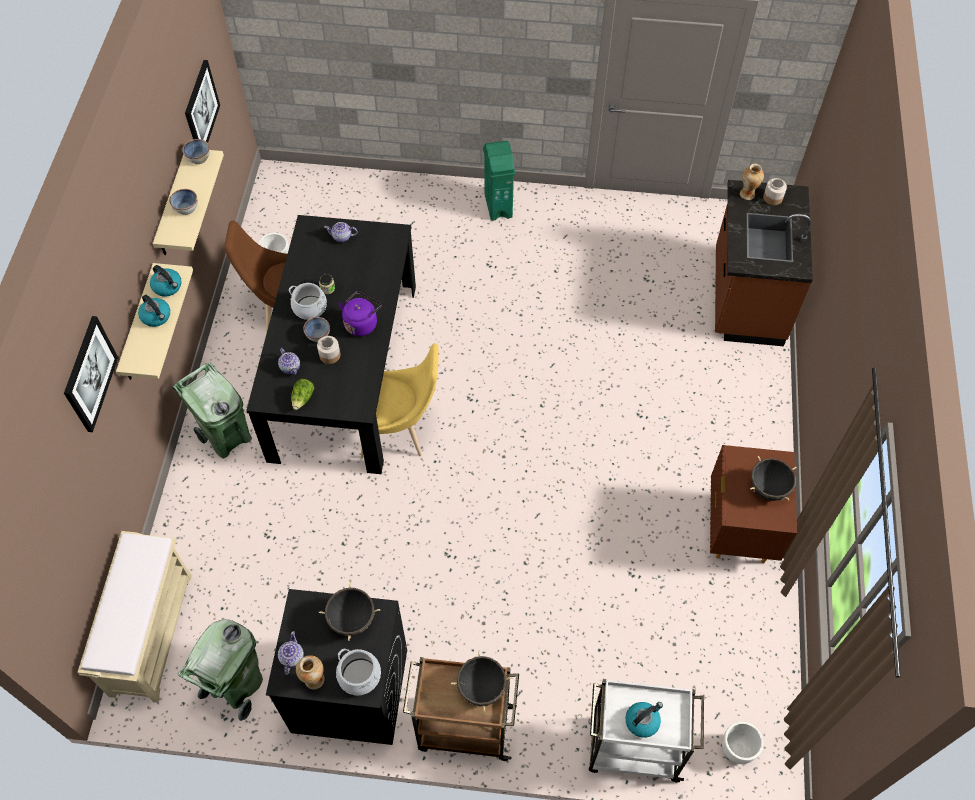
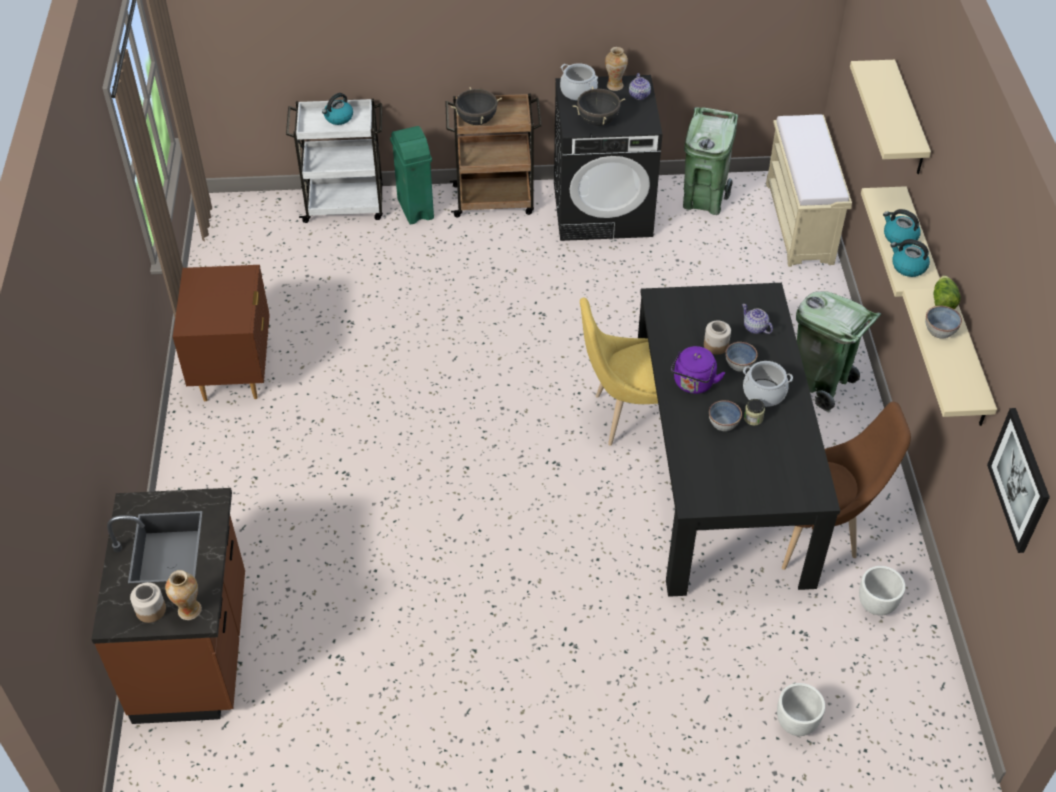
camera: 170 degrees right, 10 degrees down
picture [64,316,118,432] -> beige shelf [850,60,931,174]
bowl [183,139,210,164] -> bowl moved to [709,400,742,431]
lettuce [291,379,314,410] -> lettuce moved to [934,275,961,309]
teapot [324,222,358,242] -> none
green trash can [483,141,515,221] -> green trash can moved to [390,126,434,225]
white planter [722,722,763,764] -> white planter moved to [777,683,825,736]
black cooking pot [750,456,797,501] -> none

